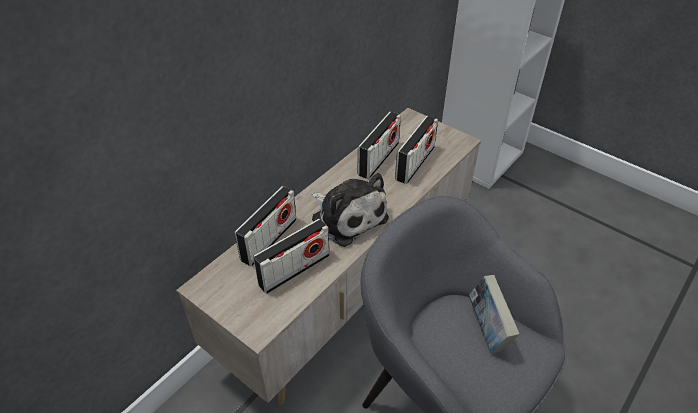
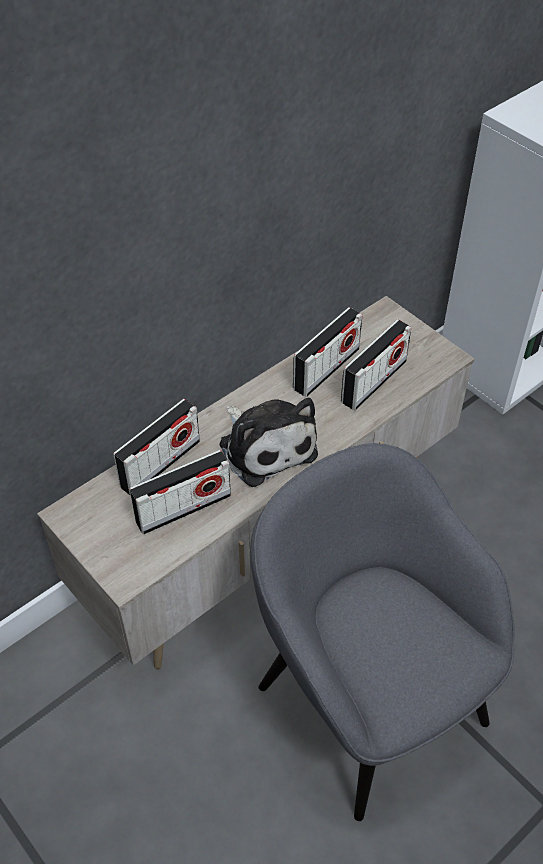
camera: 10 degrees right, 5 degrees up
book [468,275,520,354] -> none

